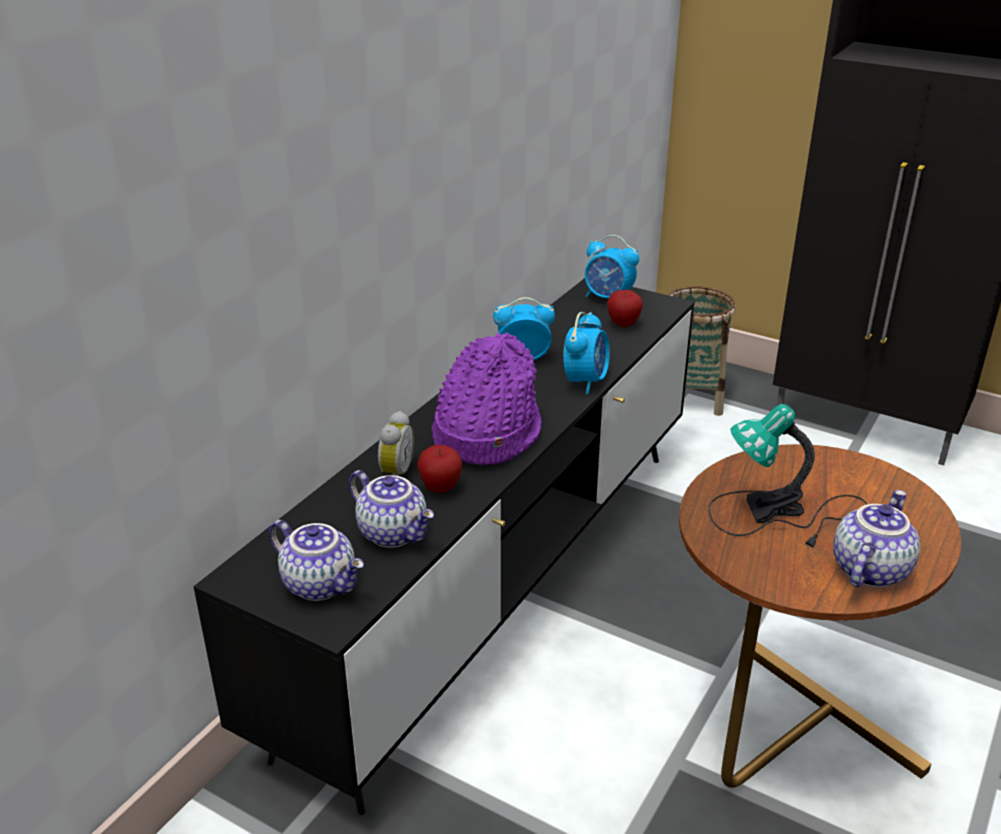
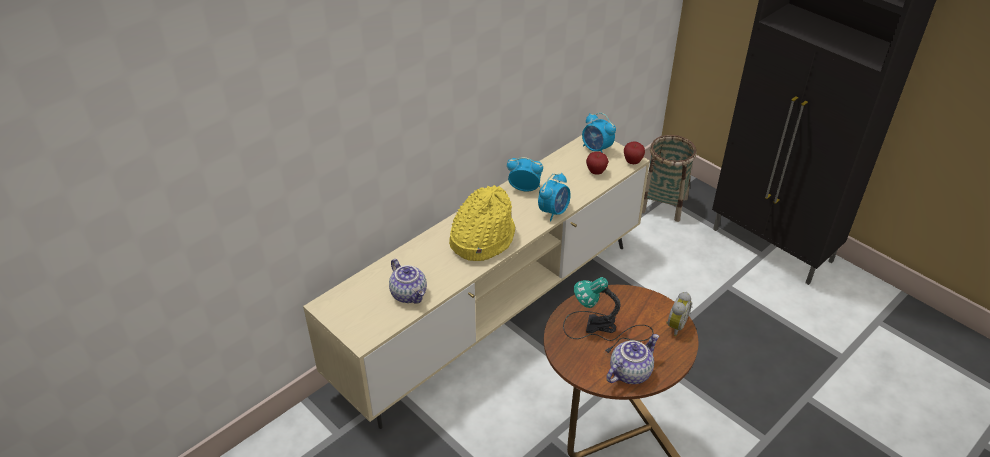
camera: 15 degrees right, 10 degrees up
black tv stand [193,278,694,815] -> beige tv stand [303,135,650,429]
teapot [269,520,364,601] -> none
alarm clock [378,411,414,476] -> alarm clock moved to [666,292,692,336]
apple [418,445,462,493] -> apple moved to [624,141,645,164]
purple hat [431,332,542,465] -> yellow hat [449,185,515,261]

